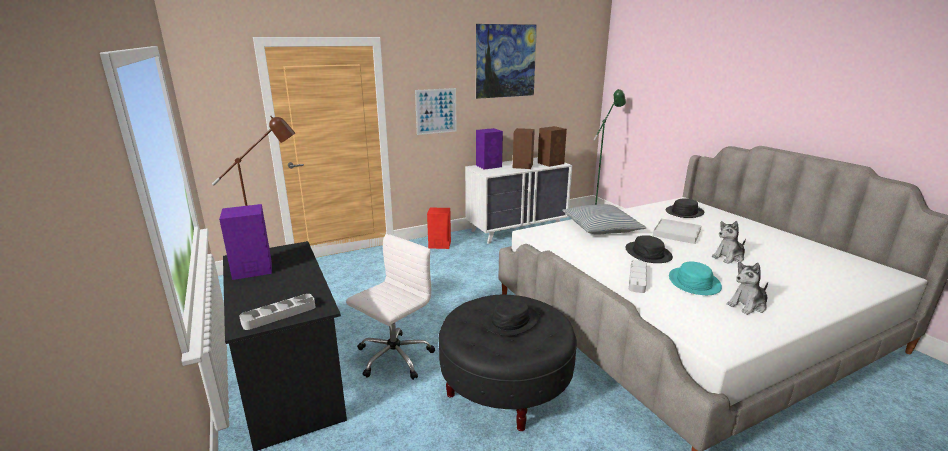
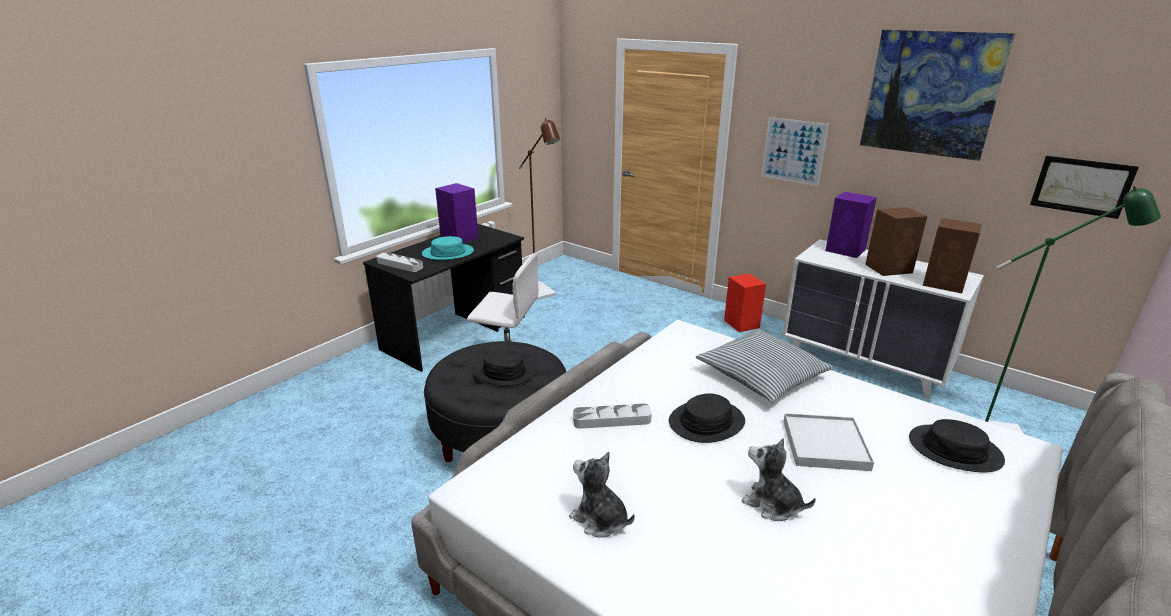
camera: 65 degrees right, 5 degrees up
turquoise hat [669,262,722,295] -> turquoise hat moved to [422,236,474,260]
none -> picture [1030,156,1139,219]

